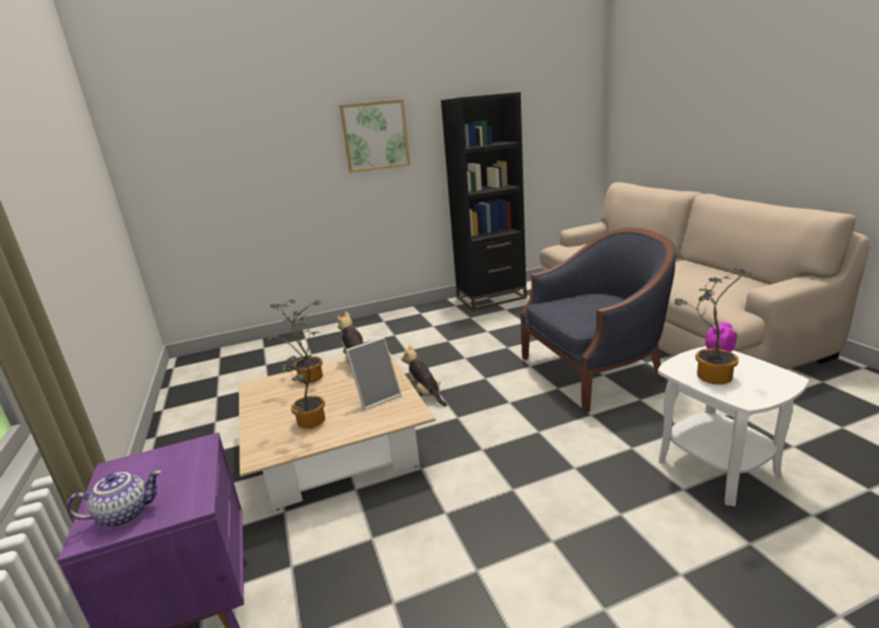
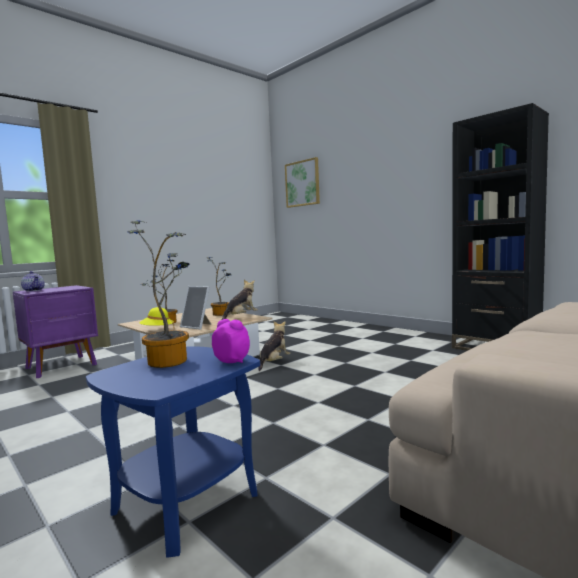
camera: 65 degrees right, 15 degrees down
picture [340,99,410,173] -> picture moved to [285,157,320,208]
blue armchair [521,228,675,413] -> none
white side table [658,346,809,506] -> blue side table [86,346,260,558]
none -> yellow hat [139,307,175,329]

